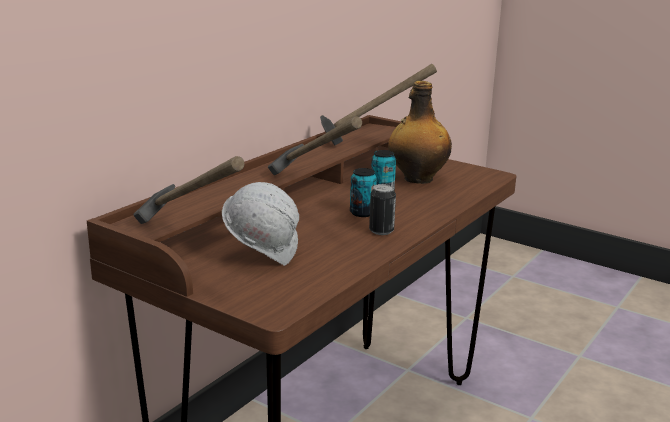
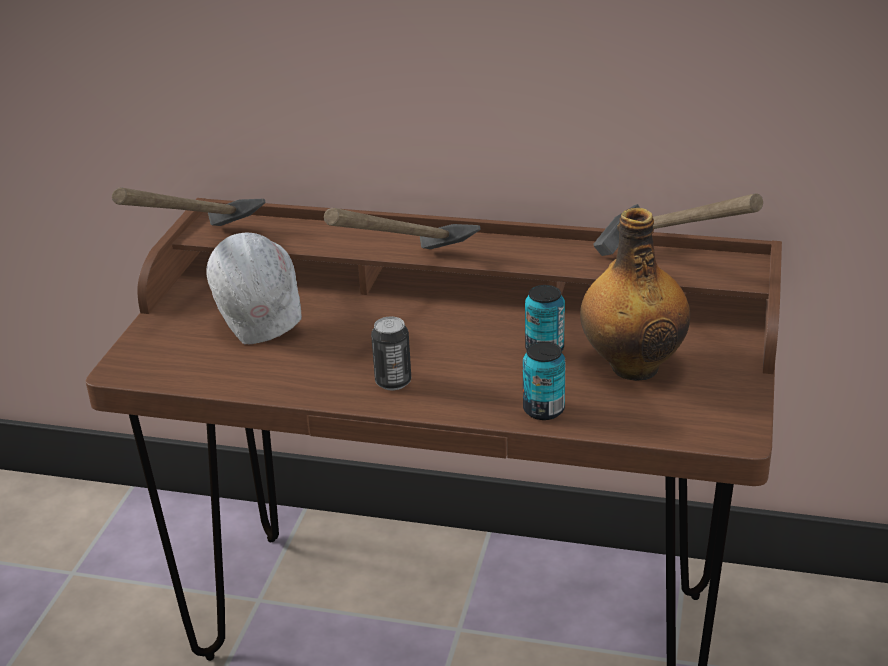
camera: 70 degrees right, 10 degrees up
can [350,168,377,217] -> can moved to [523,341,566,420]

